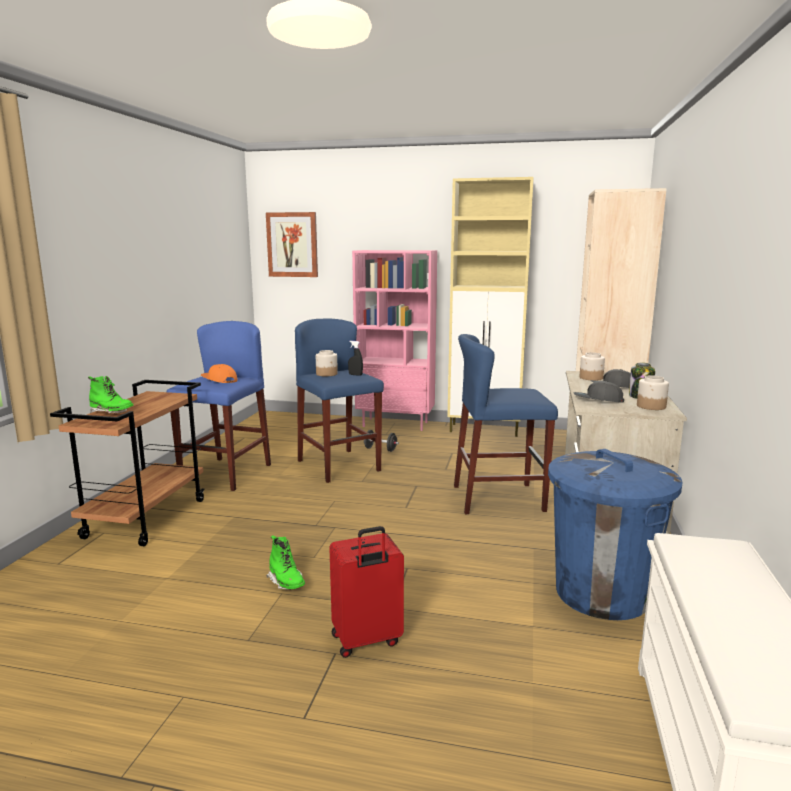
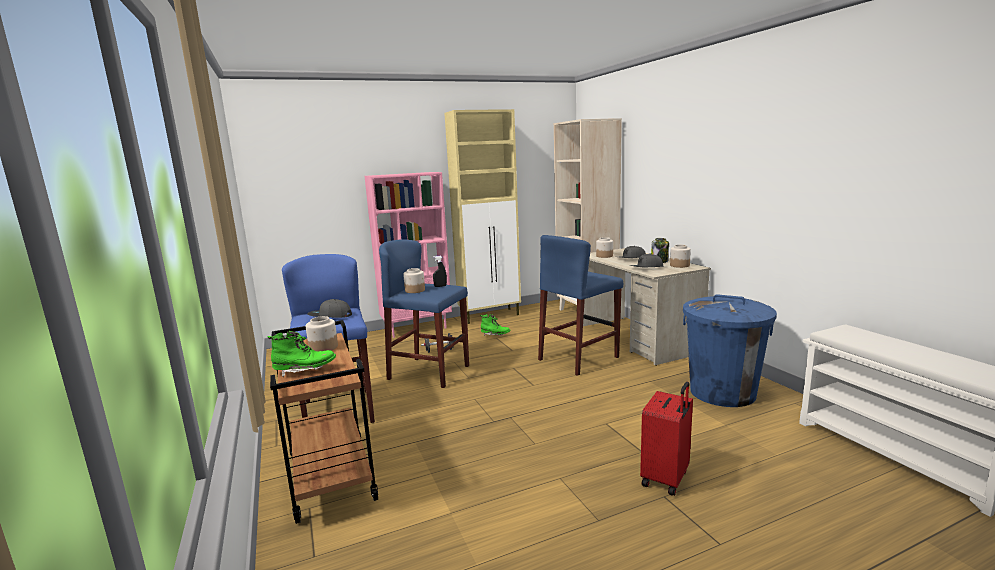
camera: 35 degrees left, 0 degrees up
orange cap [201,364,238,383] -> grey cap [307,299,352,318]
picture [266,212,318,277] -> none
green boot [266,535,305,590] -> green boot moved to [480,314,511,336]
none -> jar [306,316,338,352]

